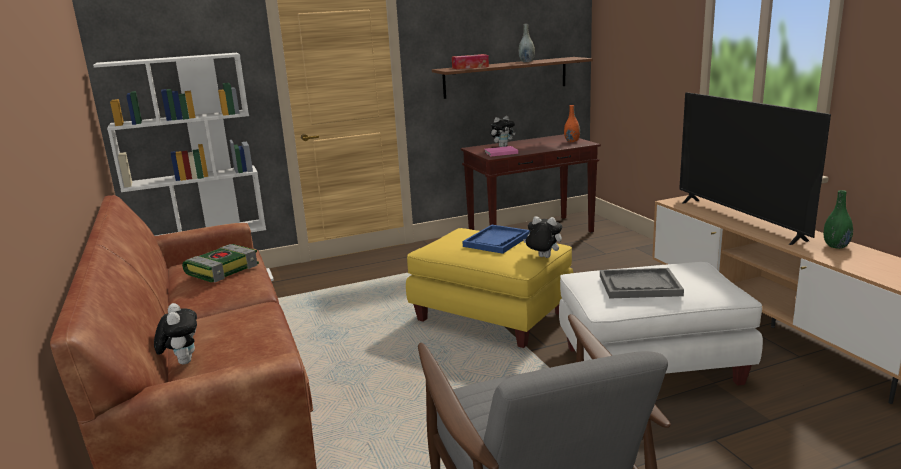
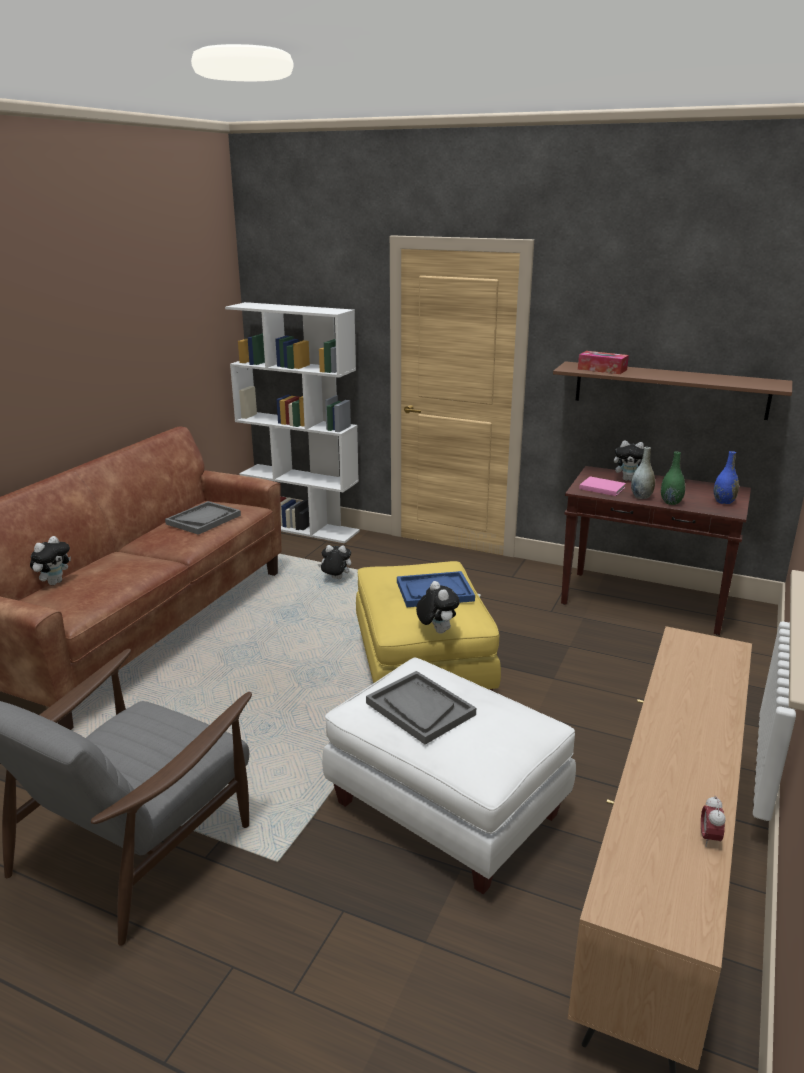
camera: 45 degrees right, 5 degrees up
book [182,244,259,282] -> grey tray [165,501,241,535]
grey vase [519,24,535,62] -> grey vase moved to [631,447,655,499]
orange vase [564,105,580,142] -> blue vase [713,451,739,504]
television [679,92,831,245] -> none
green vase [824,190,853,249] -> green vase moved to [661,452,686,505]
none -> plush toy [318,545,351,579]
none -> alarm clock [701,796,726,847]

